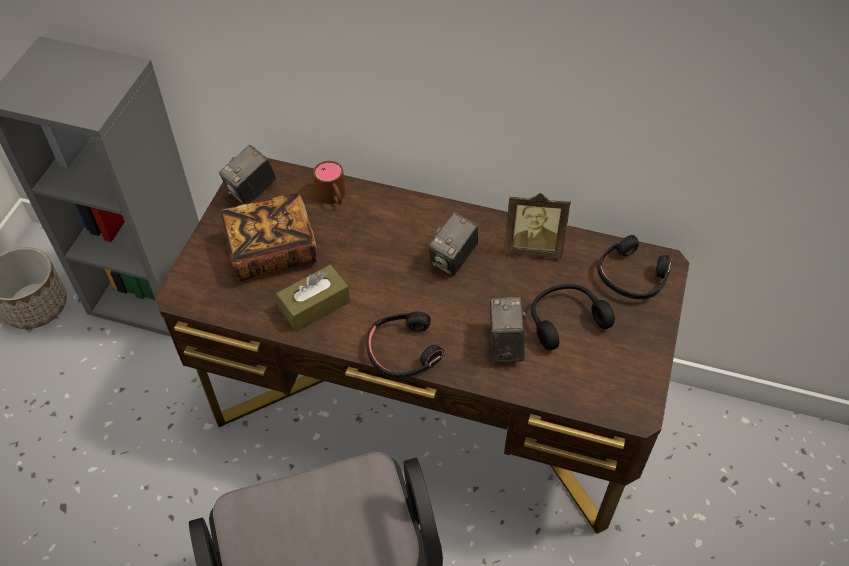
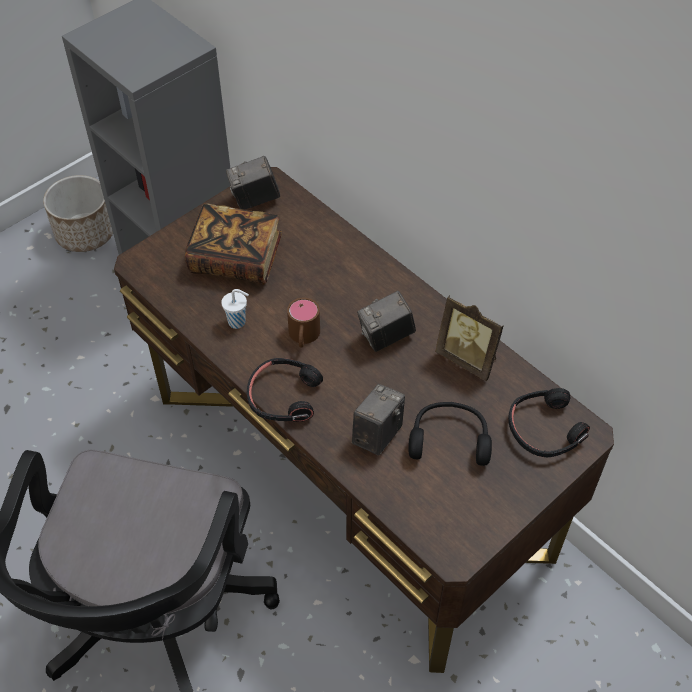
camera: 30 degrees right, 0 degrees up
brown tissue box [276,265,350,332] -> white cup [221,289,249,329]
brown mug [313,161,345,205] -> brown mug moved to [287,298,320,348]

